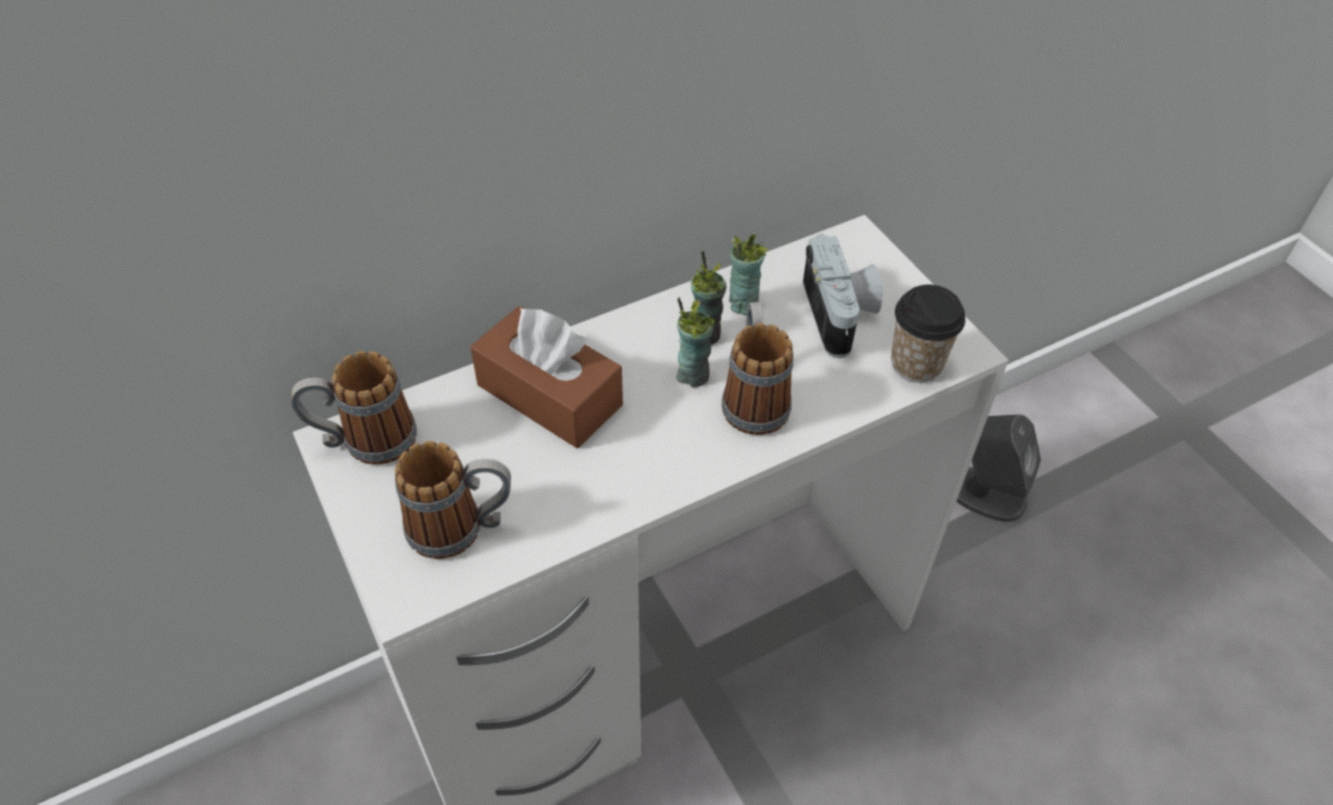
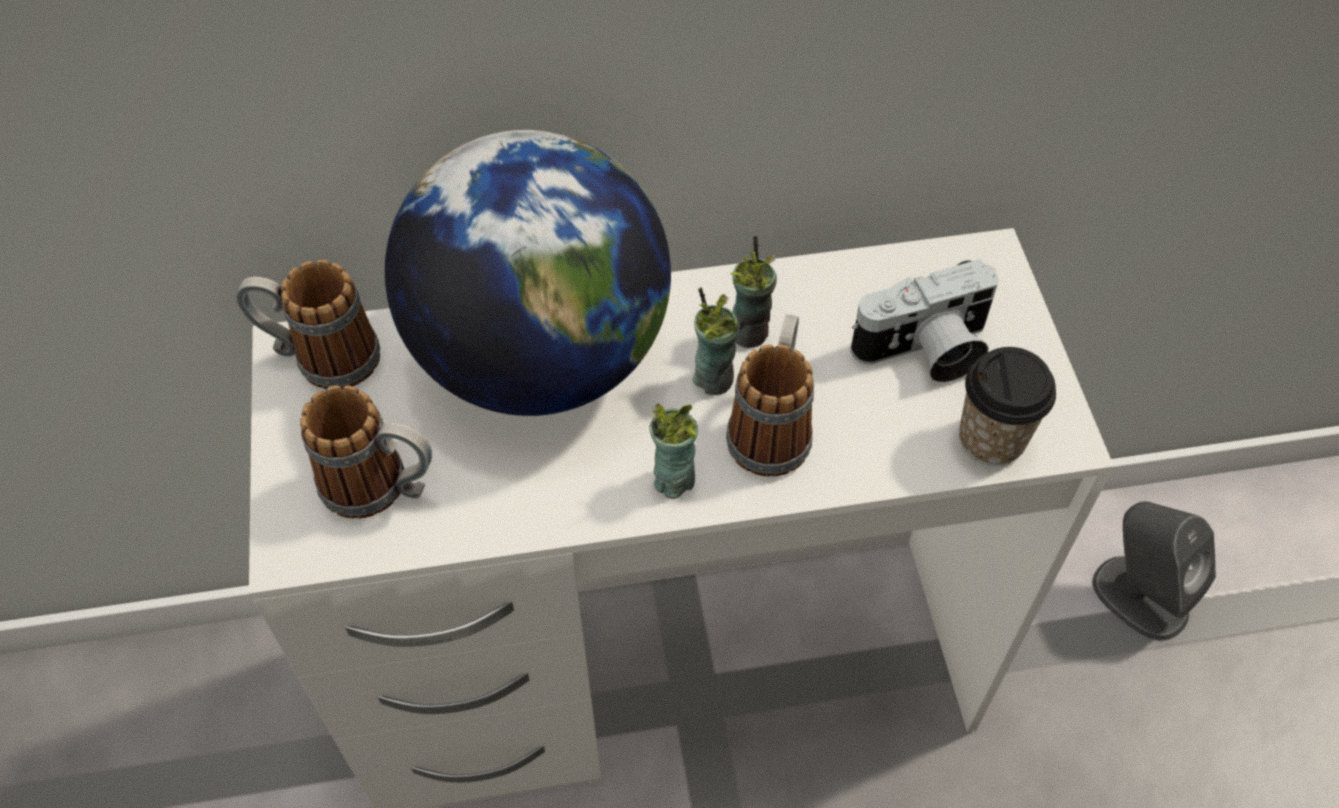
camera: 20 degrees right, 5 degrees up
brown tissue box [471,306,623,448] -> globe [385,130,671,416]
cup [729,234,768,315] -> cup moved to [649,403,698,499]
camera [803,234,882,358] -> camera turned 60 degrees clockwise [850,259,998,382]

